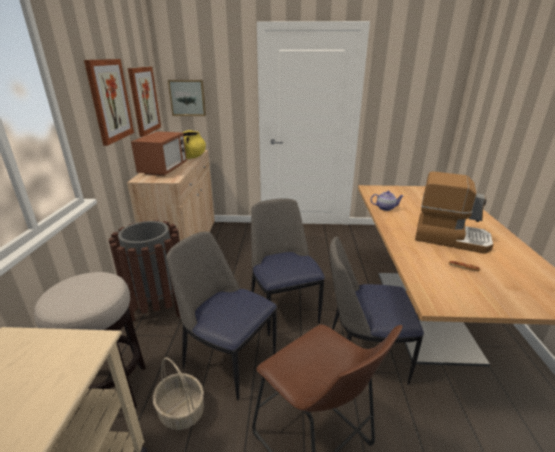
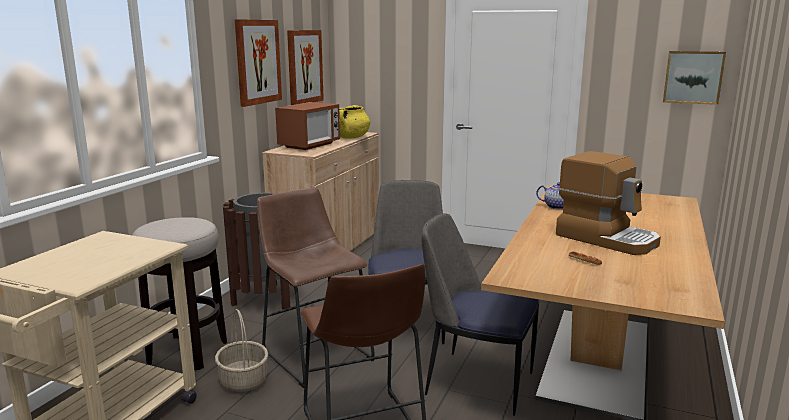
camera: 20 degrees right, 10 degrees down
chair [166,231,277,400] -> brown stool [257,188,375,388]
picture [168,80,206,116] -> picture moved to [663,51,726,105]

